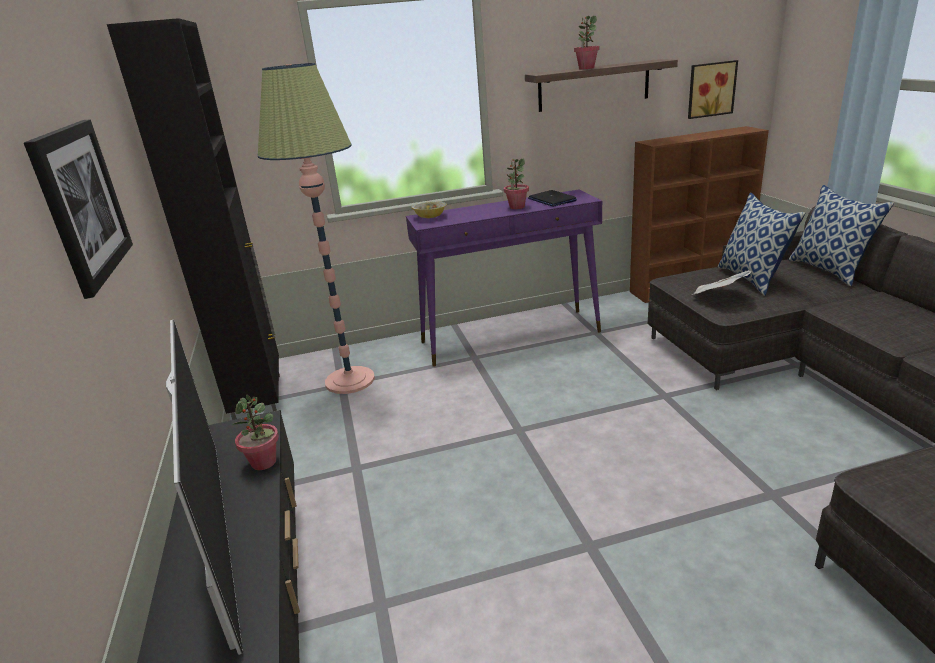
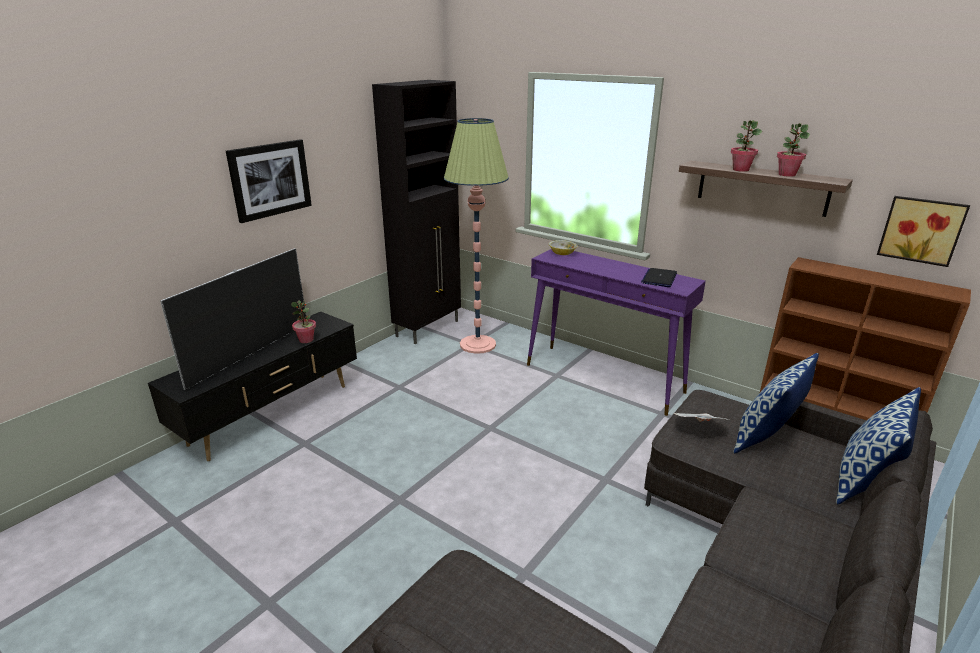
camera: 50 degrees right, 0 degrees up
potted plant [504,159,529,209] -> potted plant moved to [777,123,810,177]

